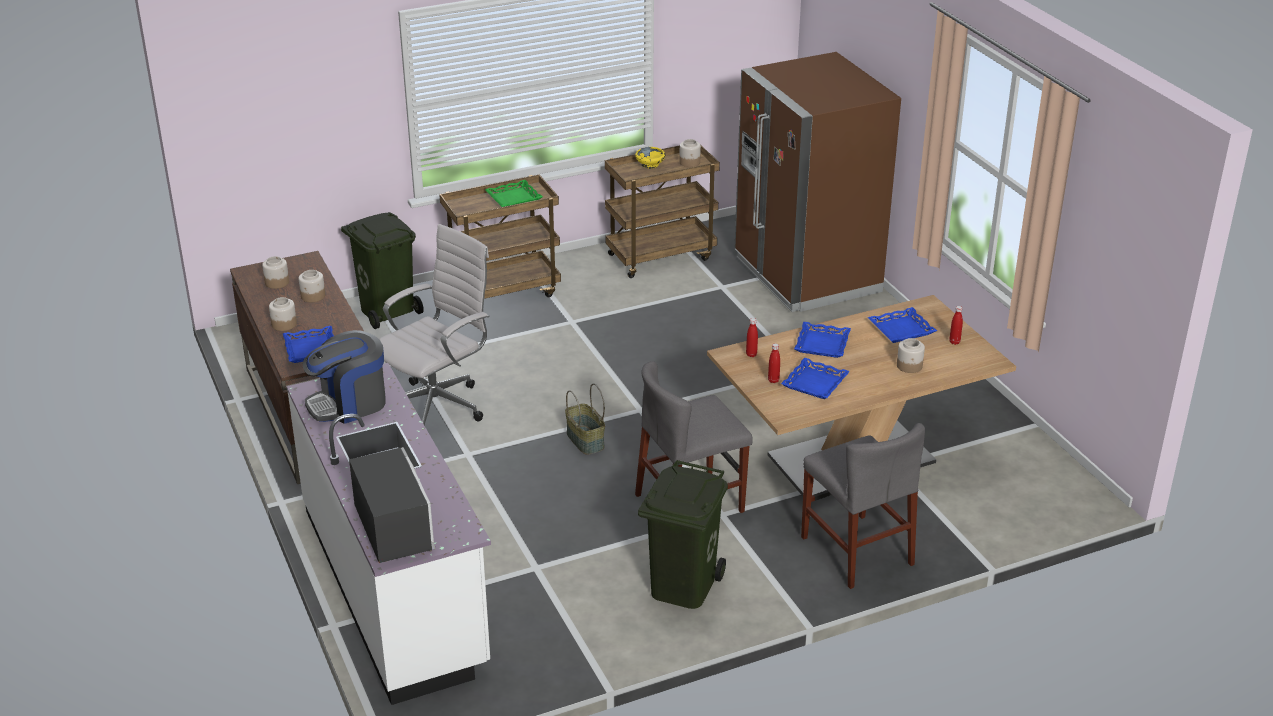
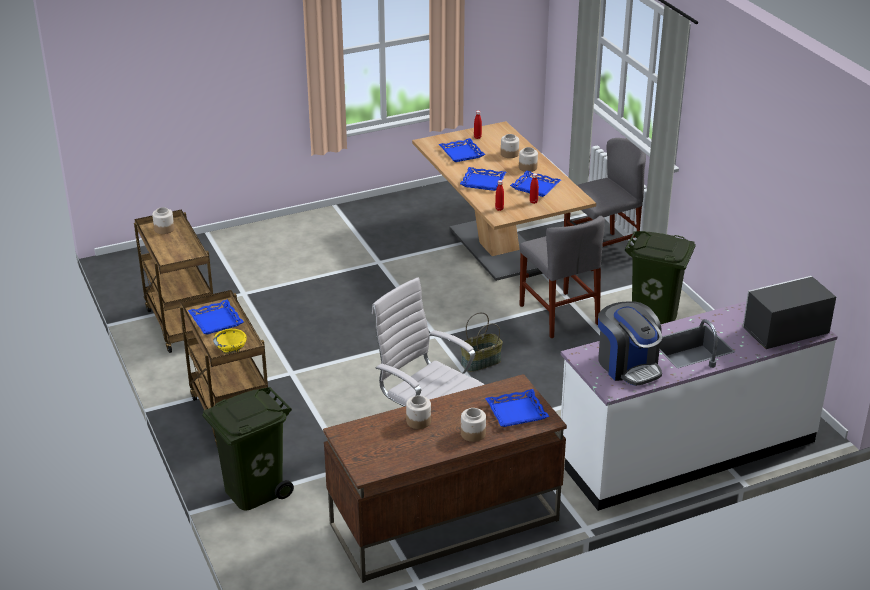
camera: 90 degrees left, 0 degrees up
jar [262,256,289,289] -> jar moved to [519,147,538,172]
green tray [485,180,543,207] -> blue tray [188,300,244,334]
yellow bowl [635,147,665,169] -> yellow bowl moved to [213,329,247,354]
brown fridge [735,52,901,312] -> none

